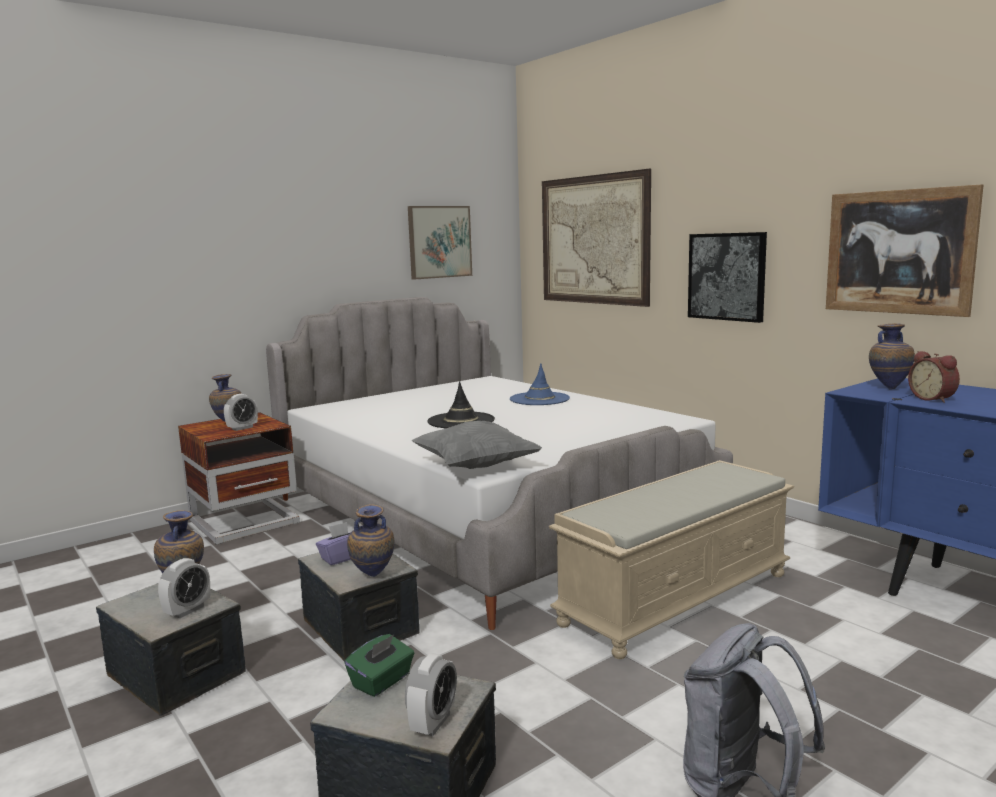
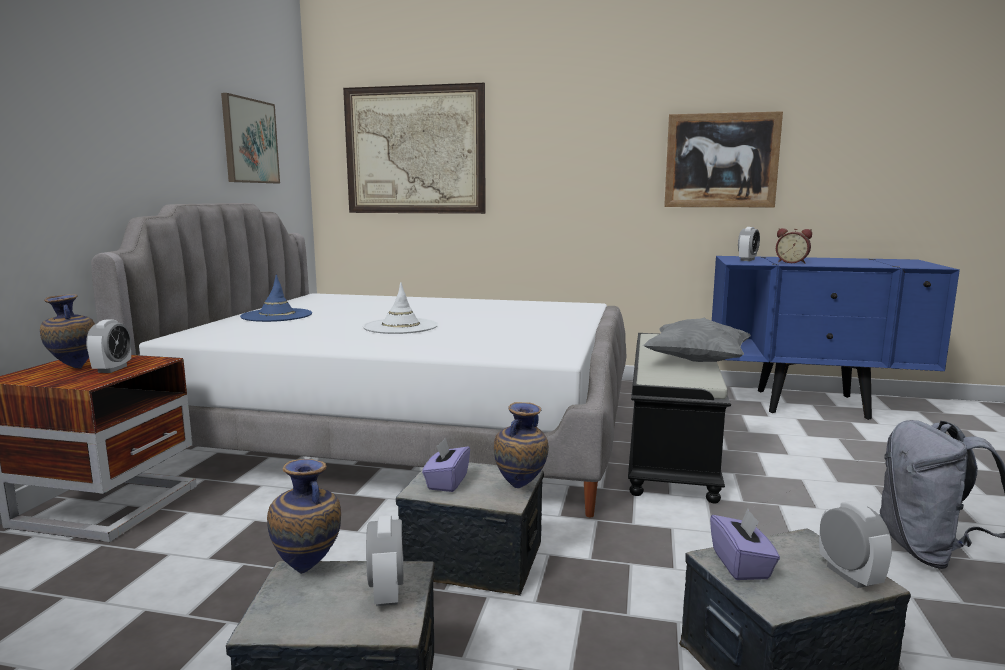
camera: 40 degrees left, 0 degrees up
green tissue box [345,634,414,697] -> purple tissue box [710,508,780,580]
grey pillow [411,421,542,469] -> grey pillow moved to [643,317,751,362]
black hat [427,381,495,428] -> white hat [363,282,438,334]
blue hat [510,364,570,405] -> blue hat moved to [240,274,312,322]
beige bench [549,460,794,659] -> black bench [628,333,731,503]
picture [688,232,767,323] -> none
vase [869,323,915,389] -> alarm clock [738,227,760,261]

